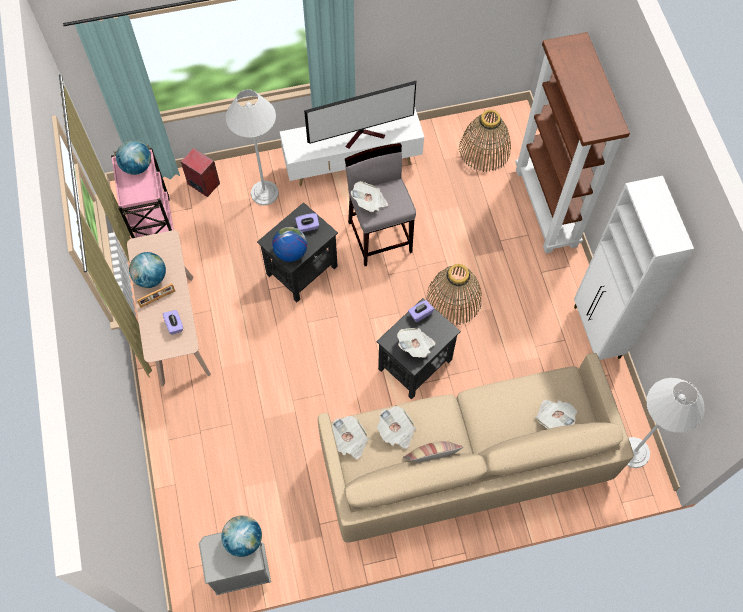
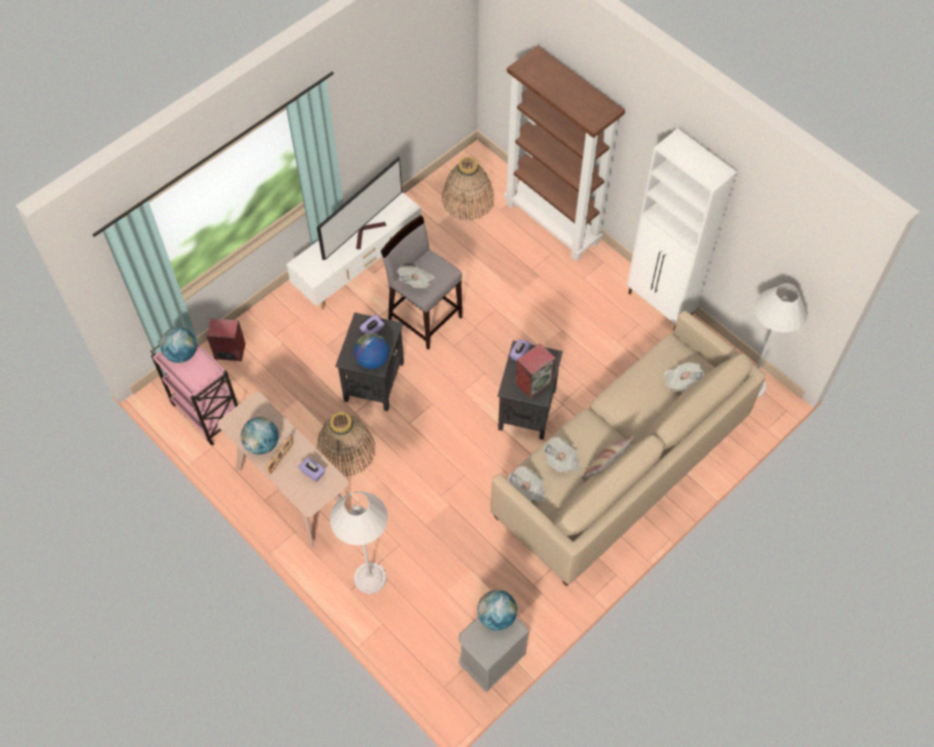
camera: 30 degrees left, 5 degrees down
white floor lamp [226,89,279,205] -> white floor lamp moved to [330,492,388,594]
newspaper [397,328,436,358] -> speaker [515,343,556,399]
basket [426,264,482,325] -> basket moved to [316,412,376,477]

